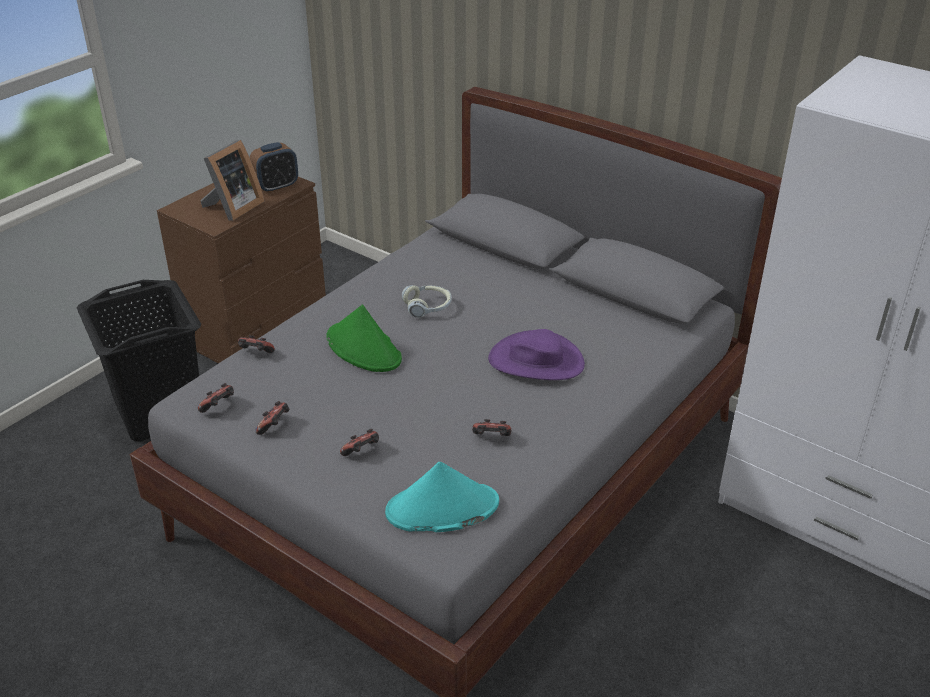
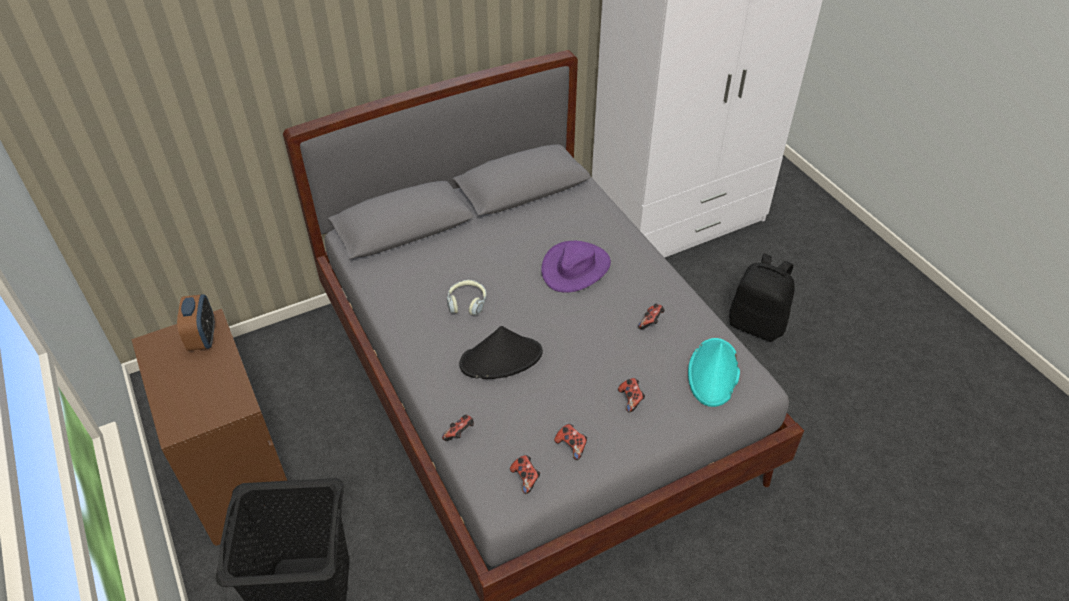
camera: 65 degrees left, 10 degrees up
picture frame [200,140,264,221] -> none
green hat [326,304,402,372] -> black hat [459,326,543,379]
none -> black backpack [729,254,795,342]

